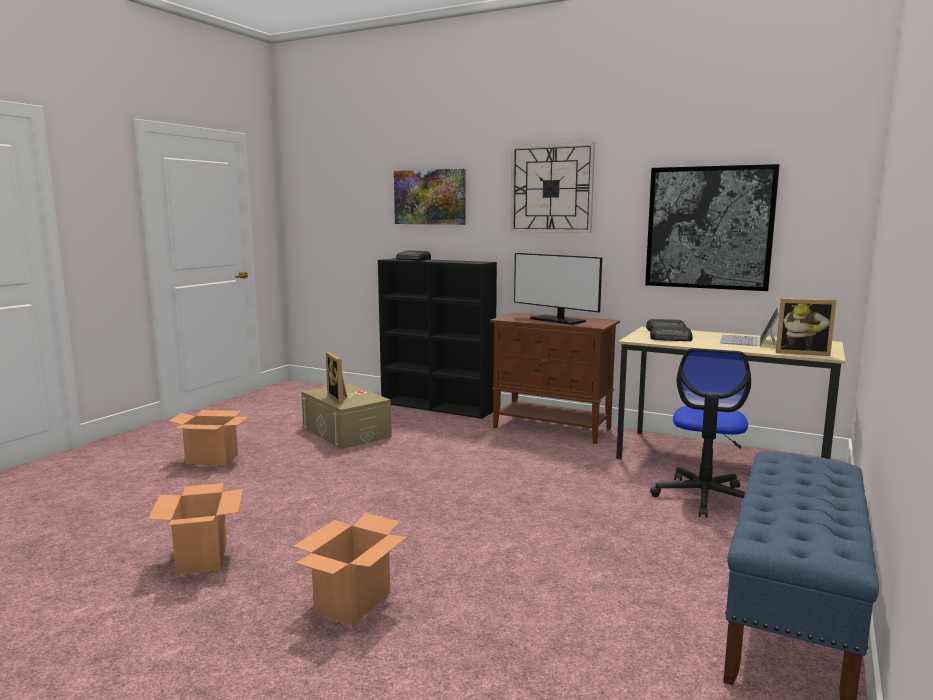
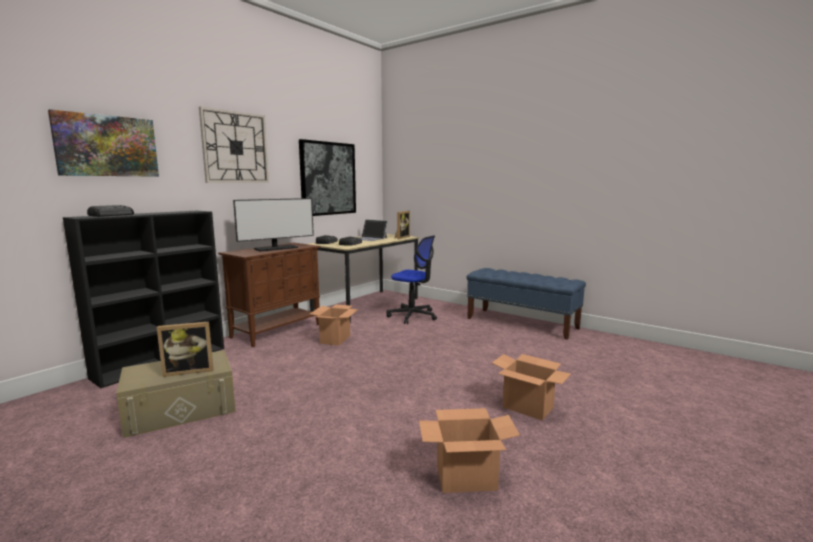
camera: 80 degrees left, 0 degrees up
cardboard box [168,410,249,465] -> cardboard box moved to [310,304,359,346]

